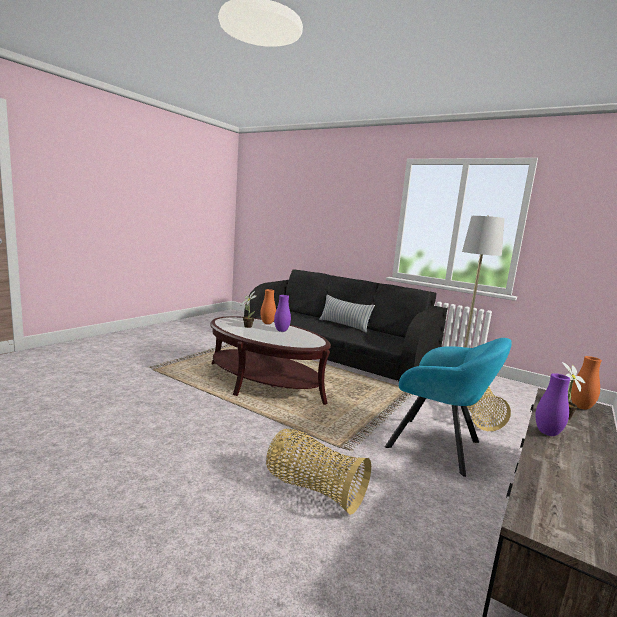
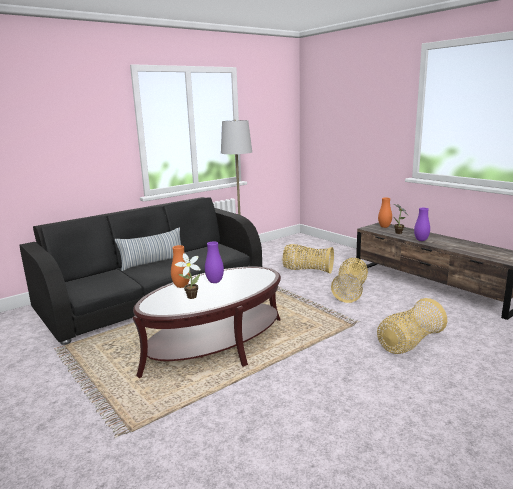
camera: 70 degrees left, 5 degrees up
turquoise armchair [385,338,512,477] -> basket [331,258,368,303]

